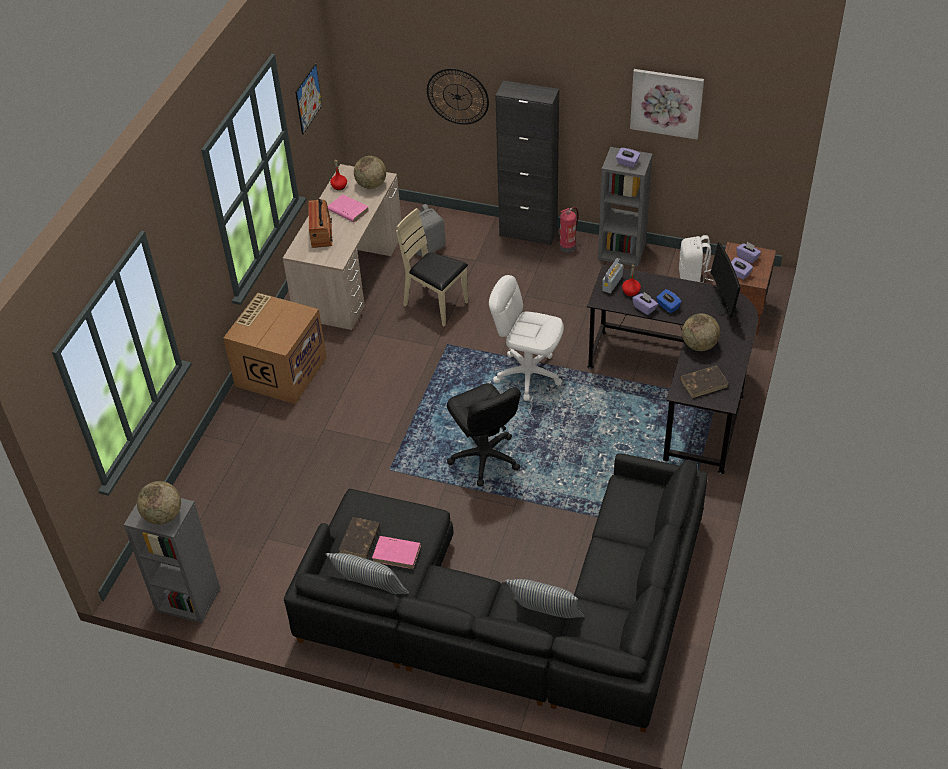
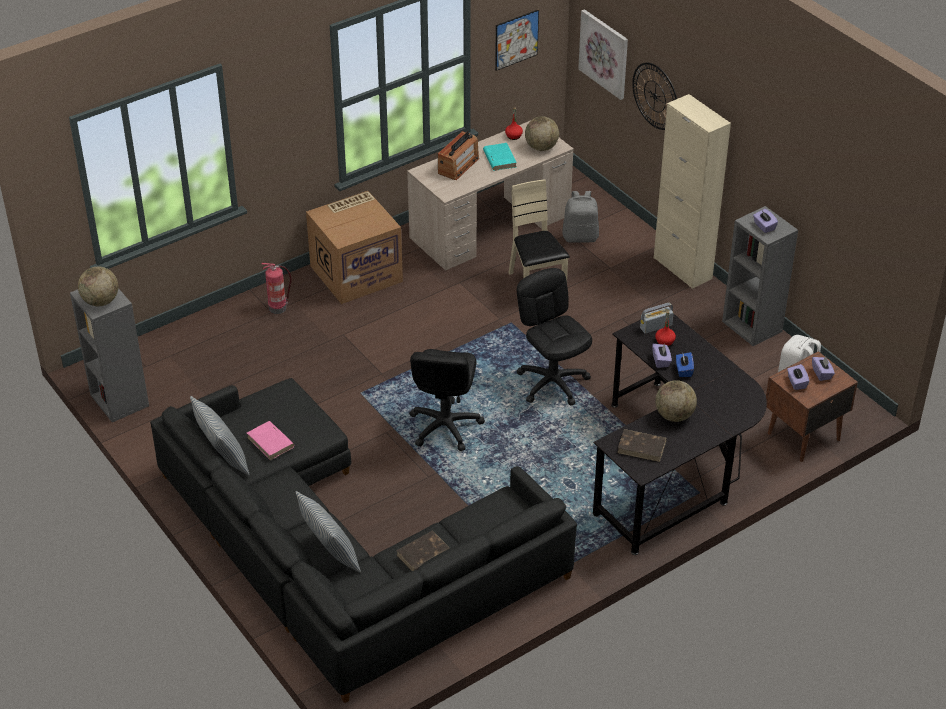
camera: 35 degrees right, 5 degrees down
pink book [328,194,369,223] -> turquoise book [483,143,517,171]
brown book [339,517,380,559] -> brown book moved to [396,531,450,571]
white office chair [489,275,564,401] -> black office chair [516,268,592,406]
black cabinet [495,80,559,246] -> beige cabinet [654,94,731,289]
fire extinguisher [560,207,579,253] -> fire extinguisher moved to [261,263,292,314]
picture [630,69,704,140] -> picture moved to [578,9,628,100]
monitor [710,242,741,318] -> none

